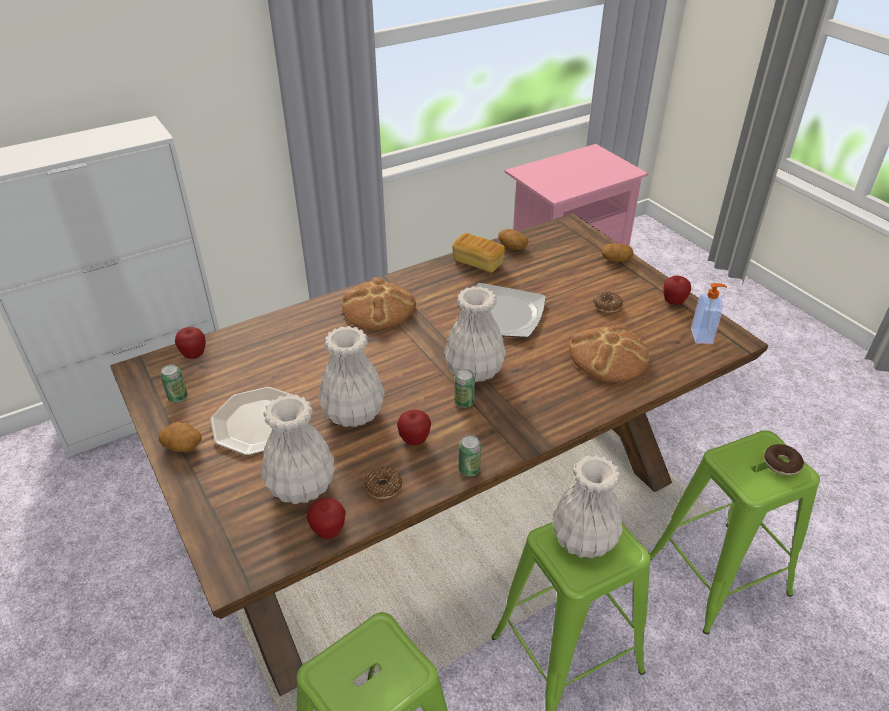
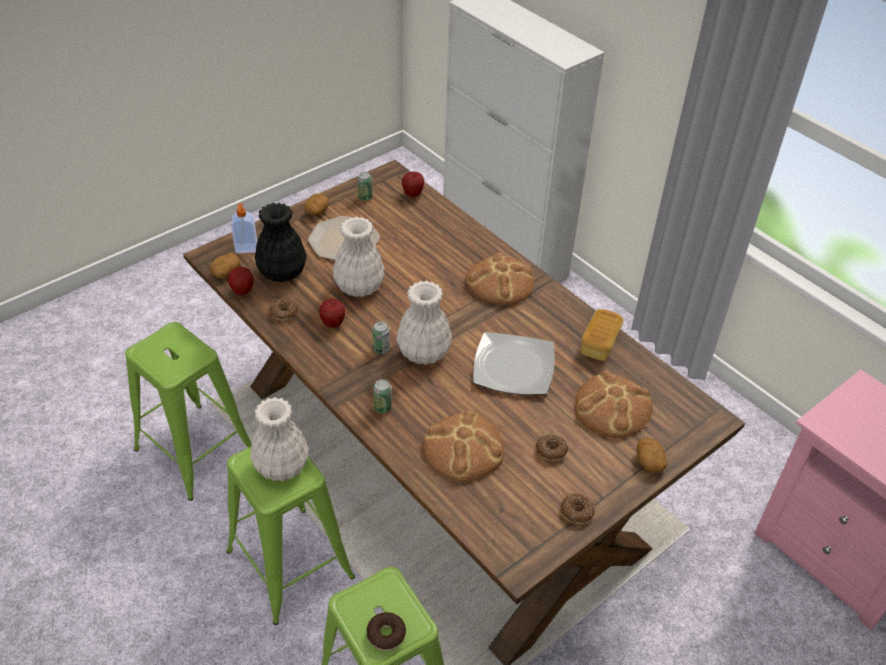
camera: 80 degrees right, 5 degrees up
white vase [261,394,335,504] -> black vase [255,203,307,282]
can [459,435,481,476] -> can moved to [373,379,392,413]
potato [498,229,528,250] -> potato moved to [210,253,240,279]
apple [663,276,691,305] -> donut [561,494,594,524]
soap dispenser [691,283,727,344] -> soap dispenser moved to [231,204,257,253]
none -> bread [575,370,653,438]

